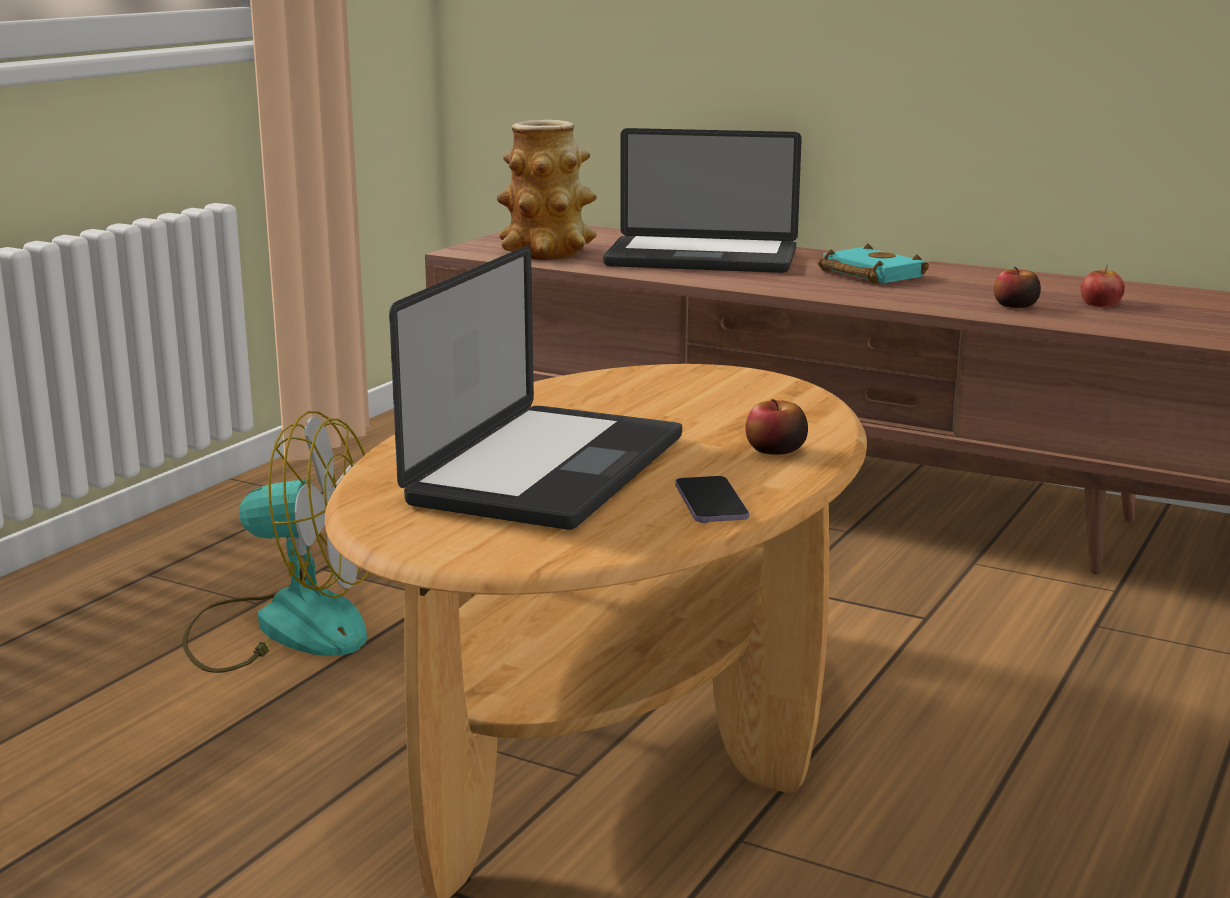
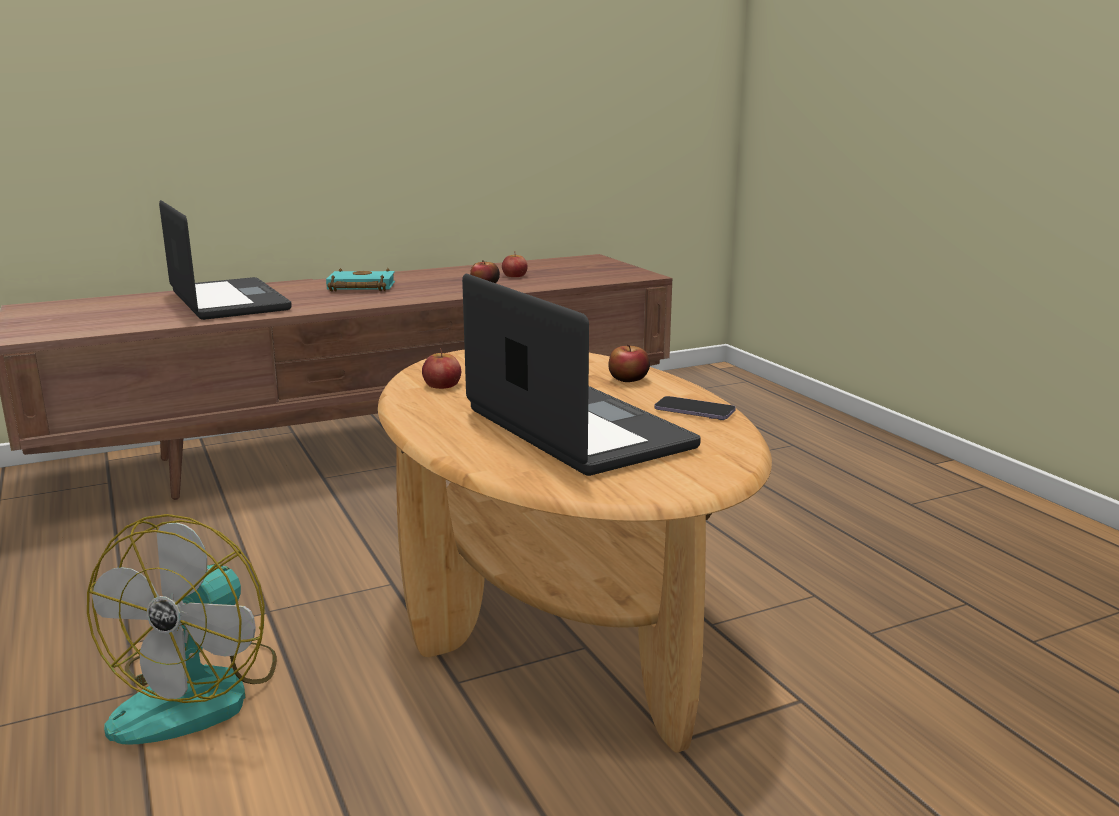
camera: 55 degrees left, 0 degrees up
fan [182,411,369,673] -> fan turned 150 degrees clockwise [87,514,277,744]
vase [497,120,597,260] -> none
laptop [603,128,802,273] -> laptop turned 75 degrees counterclockwise [159,200,292,320]
none -> apple [422,348,461,389]

